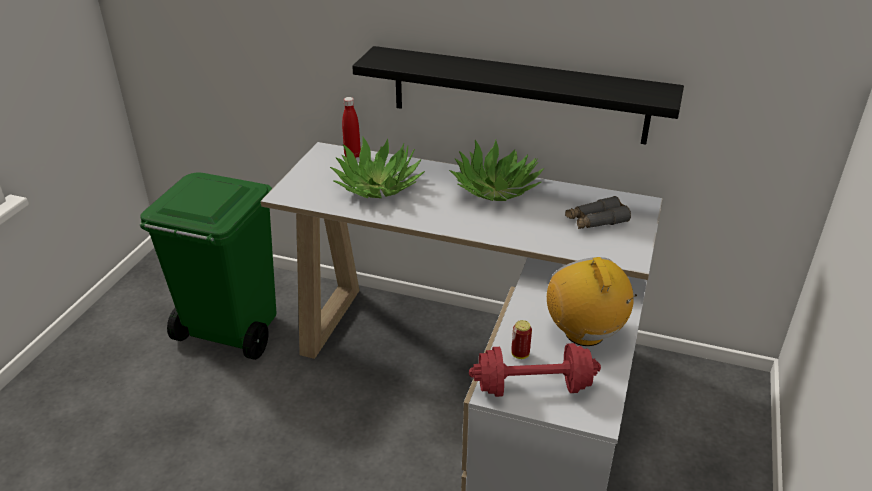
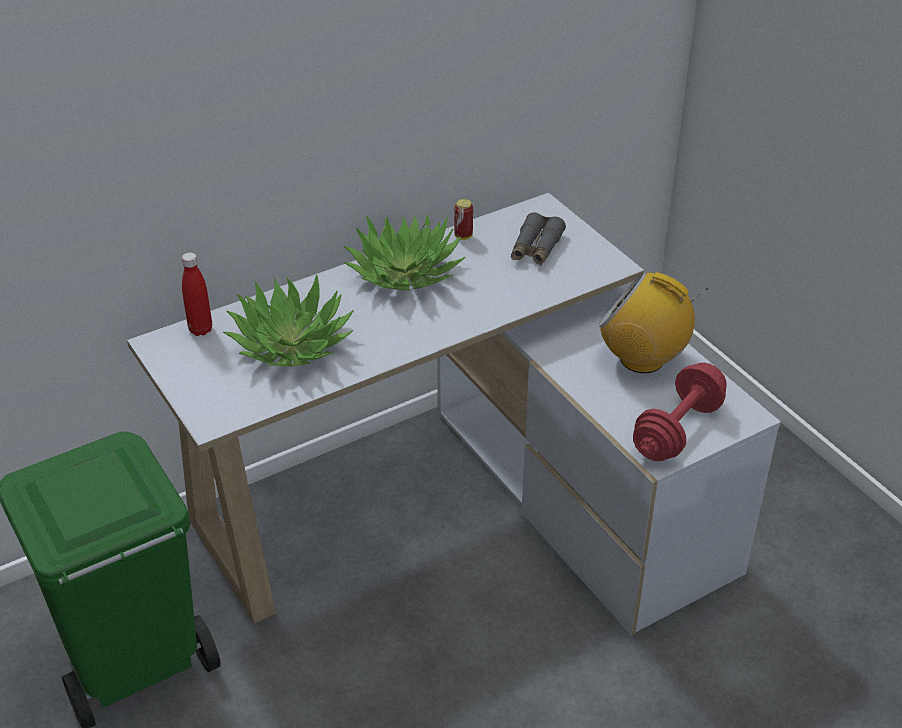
camera: 50 degrees left, 5 degrees up
black shelf [352,46,684,145] -> none
can [511,320,532,359] -> can moved to [454,199,473,240]

